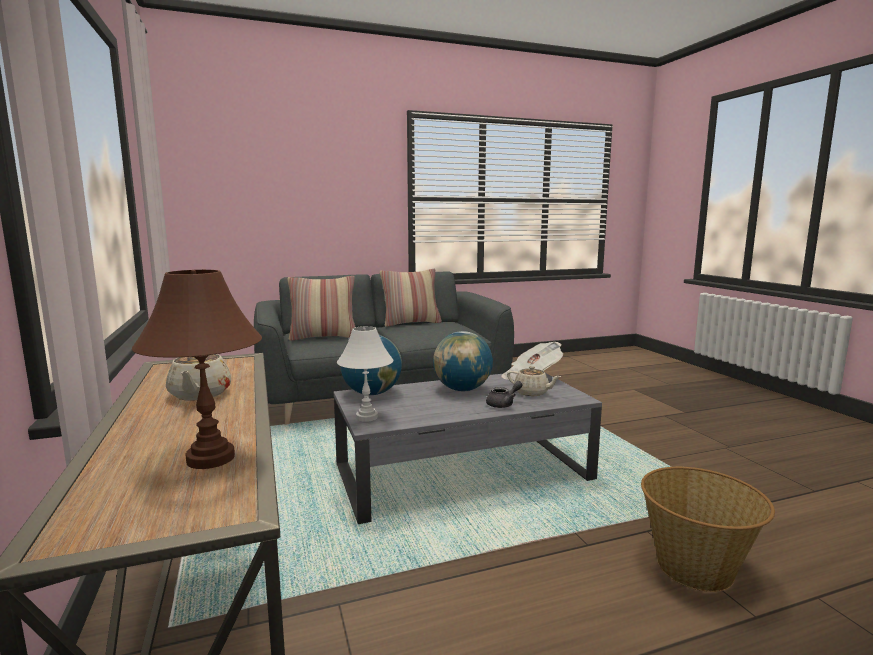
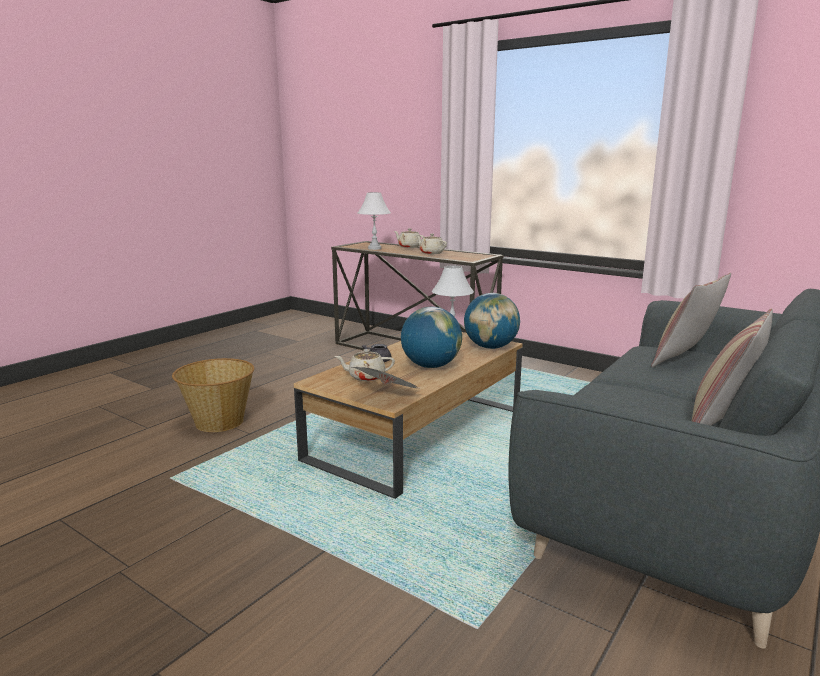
camera: 145 degrees right, 5 degrees up
brown table lamp [132,270,262,469] -> white table lamp [358,192,391,250]
grey coffee table [334,373,602,524] -> brown coffee table [294,332,523,499]
none -> beige teapot [394,228,424,248]

